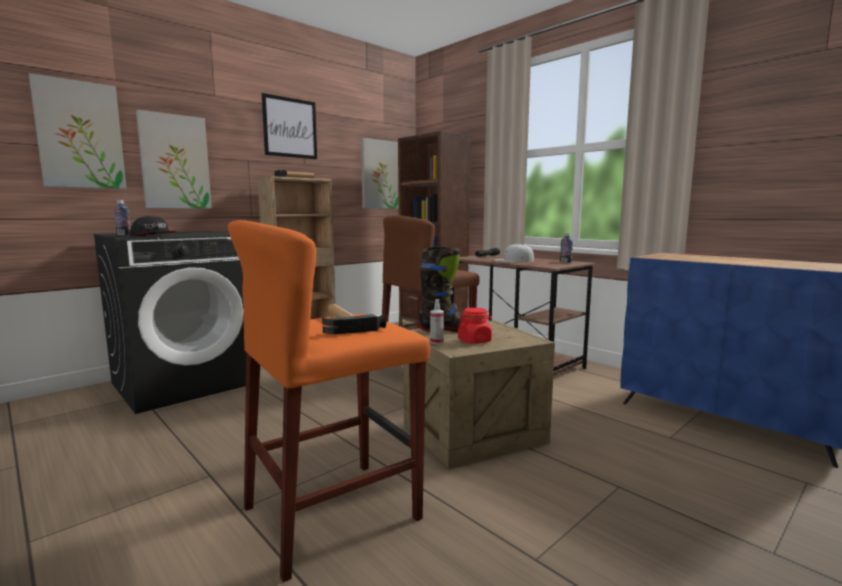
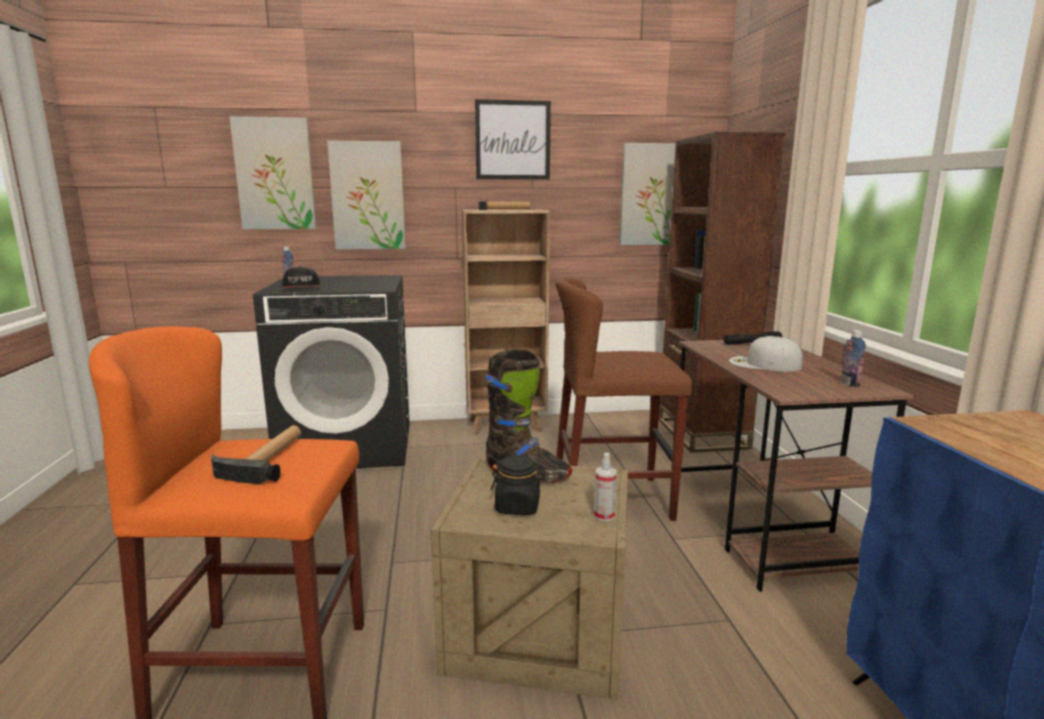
camera: 35 degrees right, 5 degrees up
spray bottle [430,299,444,344] -> spray bottle moved to [594,453,617,521]
red jar [458,308,492,344] -> black jar [491,455,546,515]

